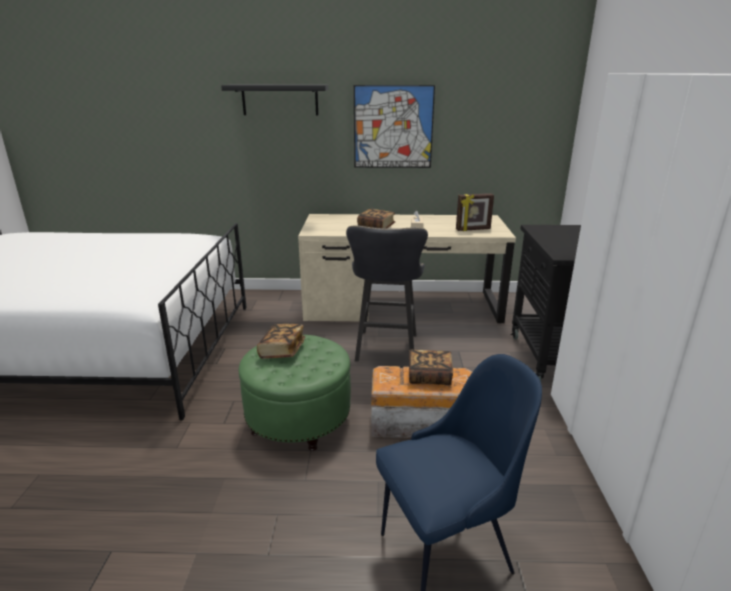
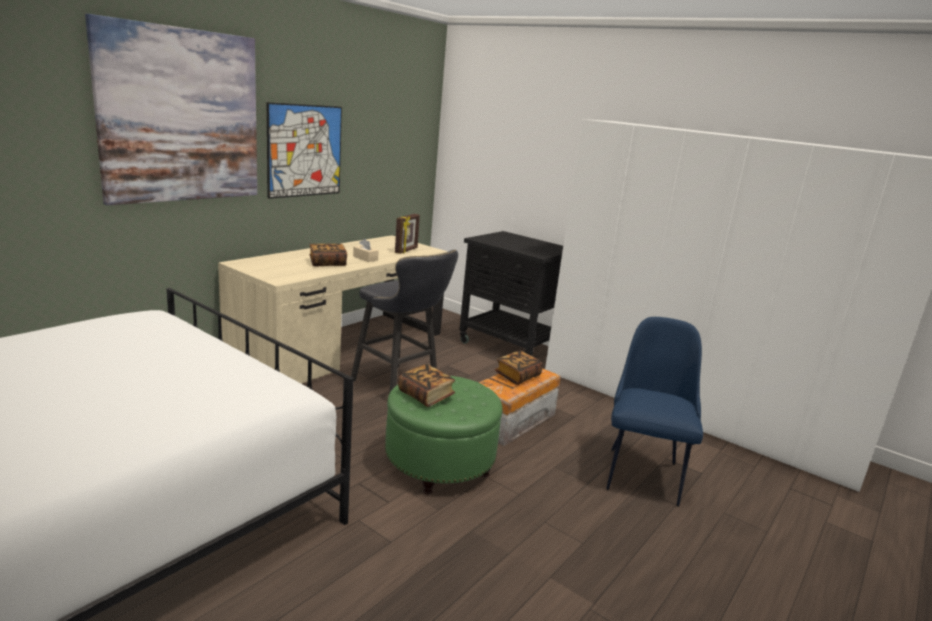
camera: 55 degrees left, 5 degrees down
black shelf [221,84,328,115] -> picture [85,14,257,206]

